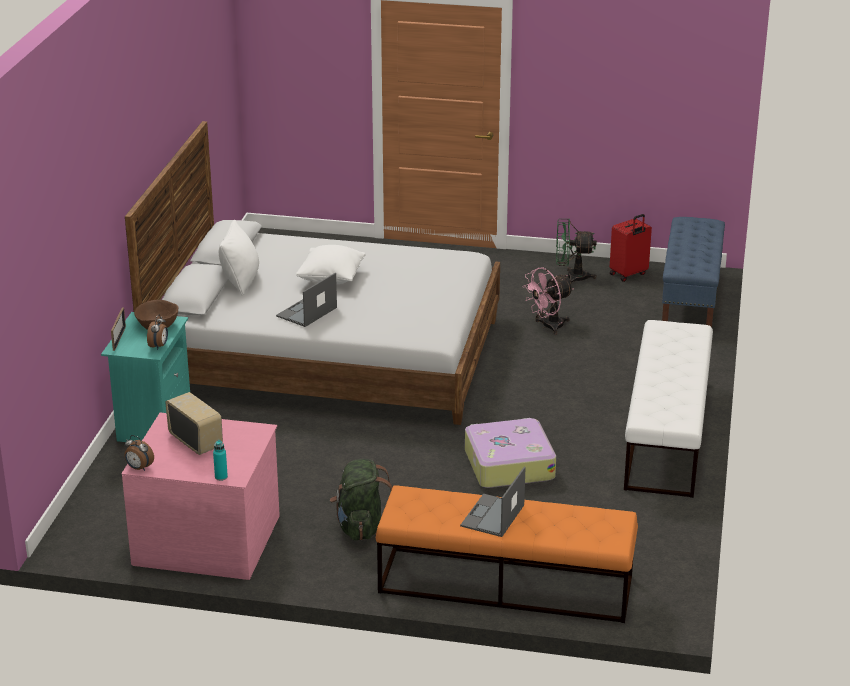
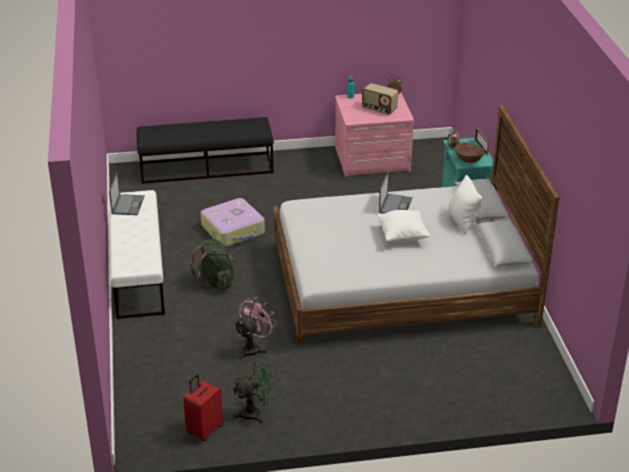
camera: 160 degrees right, 5 degrees up
green backpack [330,459,393,540] -> green backpack moved to [190,239,234,290]
orange bench [376,485,638,623] -> black bench [136,117,274,184]
laptop [460,467,526,537] -> laptop moved to [109,172,145,215]
blue bench [662,217,725,328] -> none

